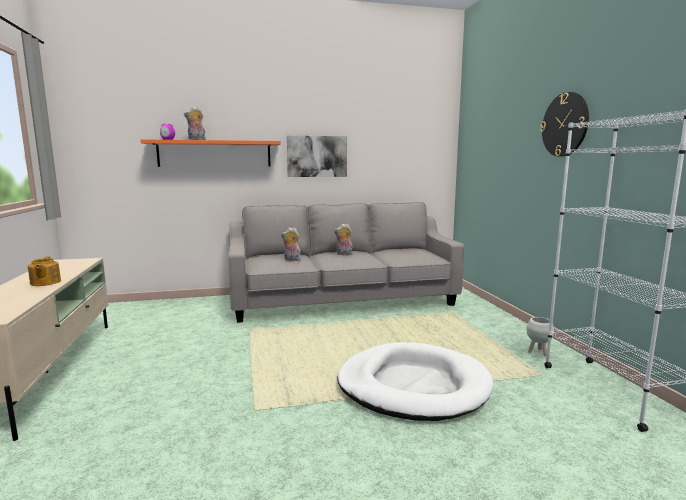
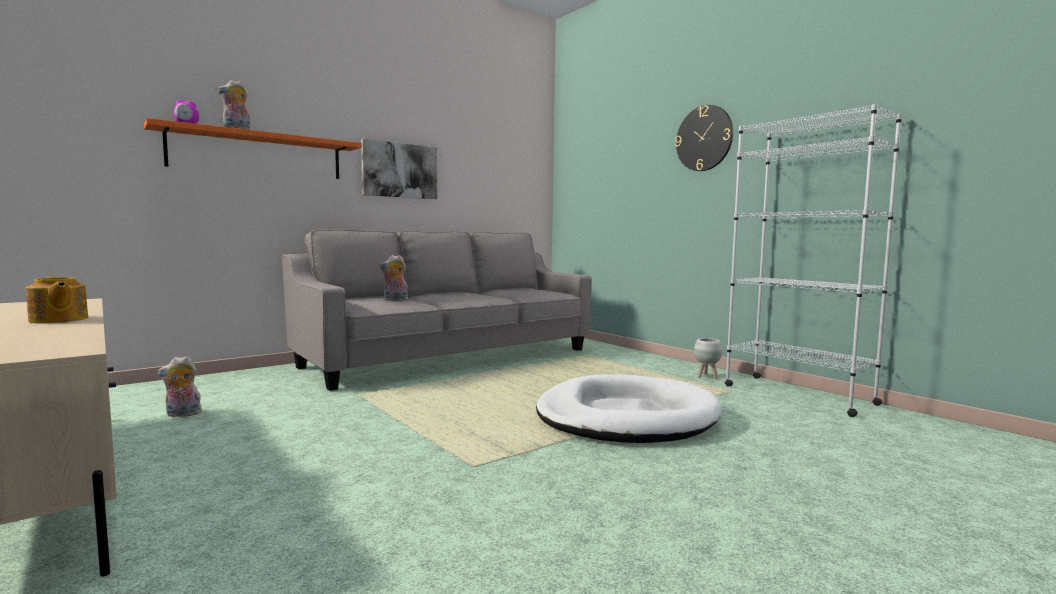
camera: 25 degrees left, 5 degrees down
plush toy [334,224,353,255] -> plush toy moved to [158,356,202,417]

